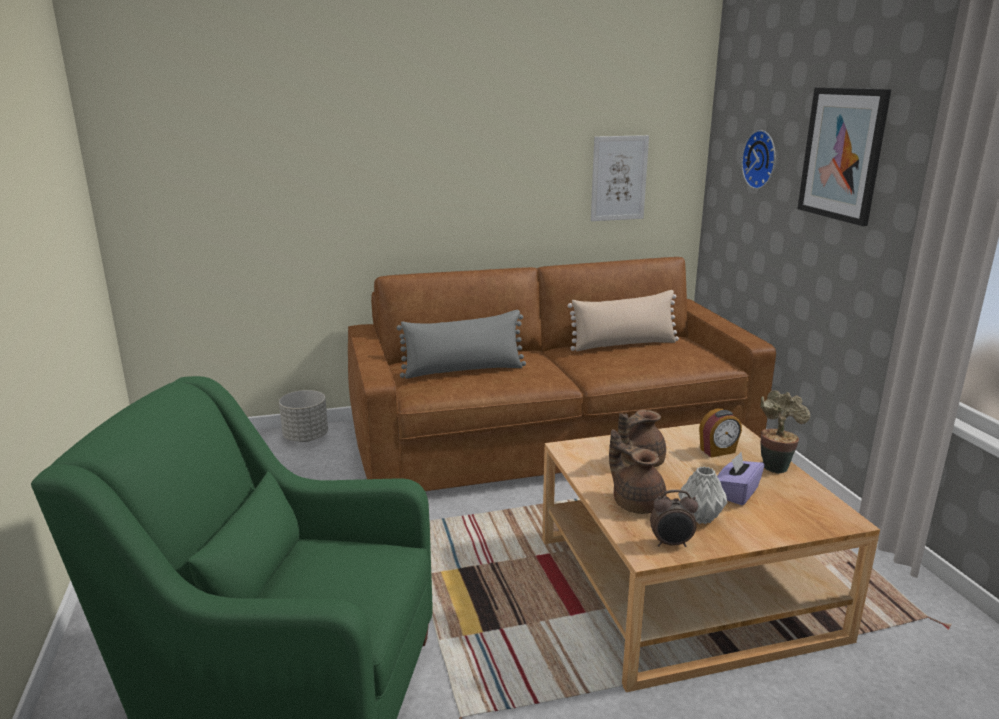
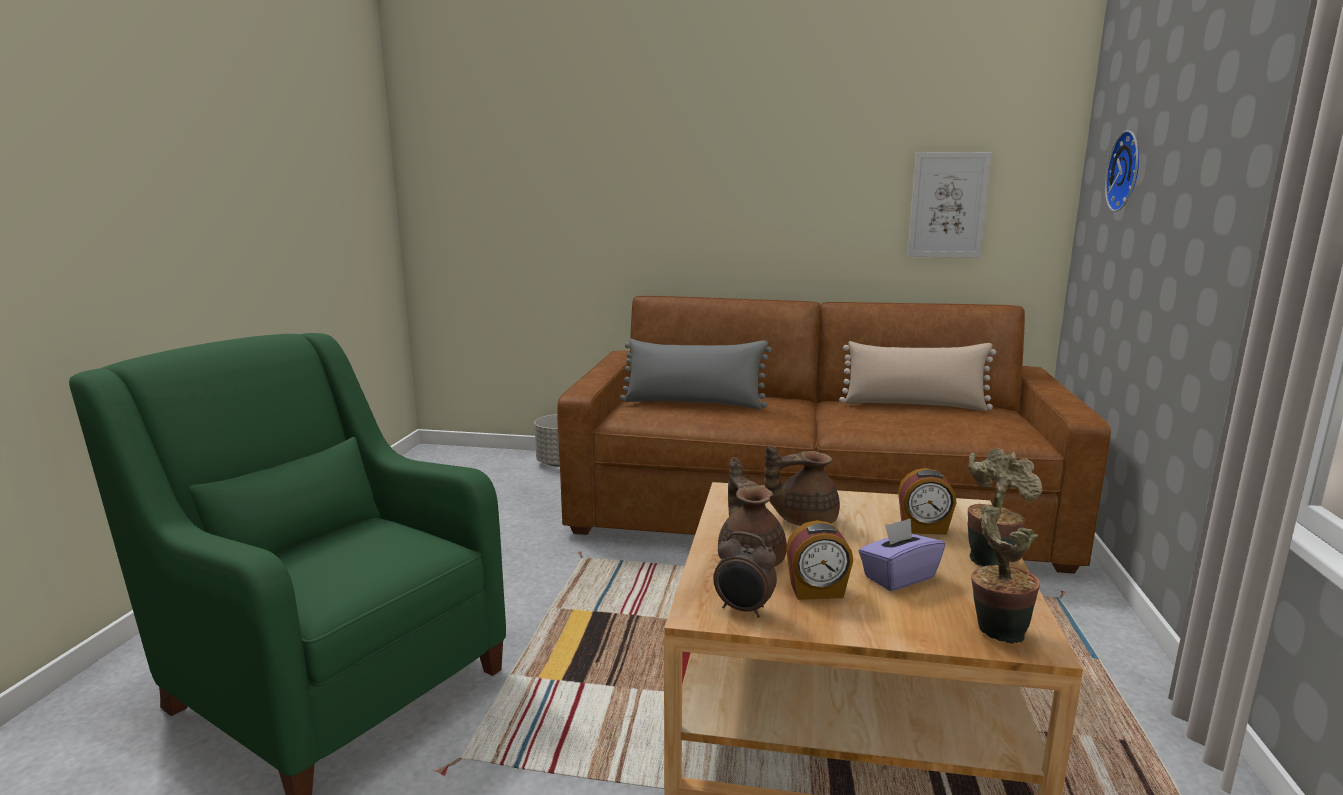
camera: 25 degrees right, 5 degrees down
grey vase [678,466,727,524] -> alarm clock [786,520,853,600]
picture [797,88,891,226] -> none
none -> potted plant [971,505,1040,644]

